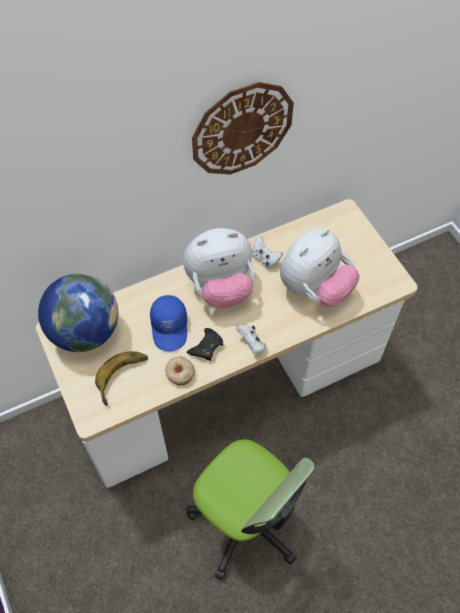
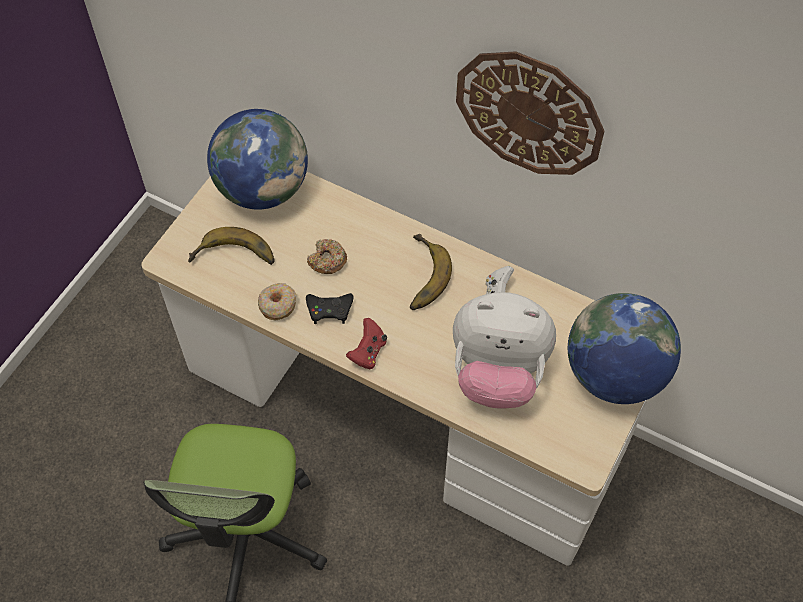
camera: 55 degrees right, 0 degrees up
blue cap [150,295,187,351] -> donut [307,239,347,274]
plush toy [183,228,254,308] -> banana [410,234,452,310]
white game controller [236,325,267,354] -> red game controller [346,318,387,370]
none -> globe [568,293,681,404]

